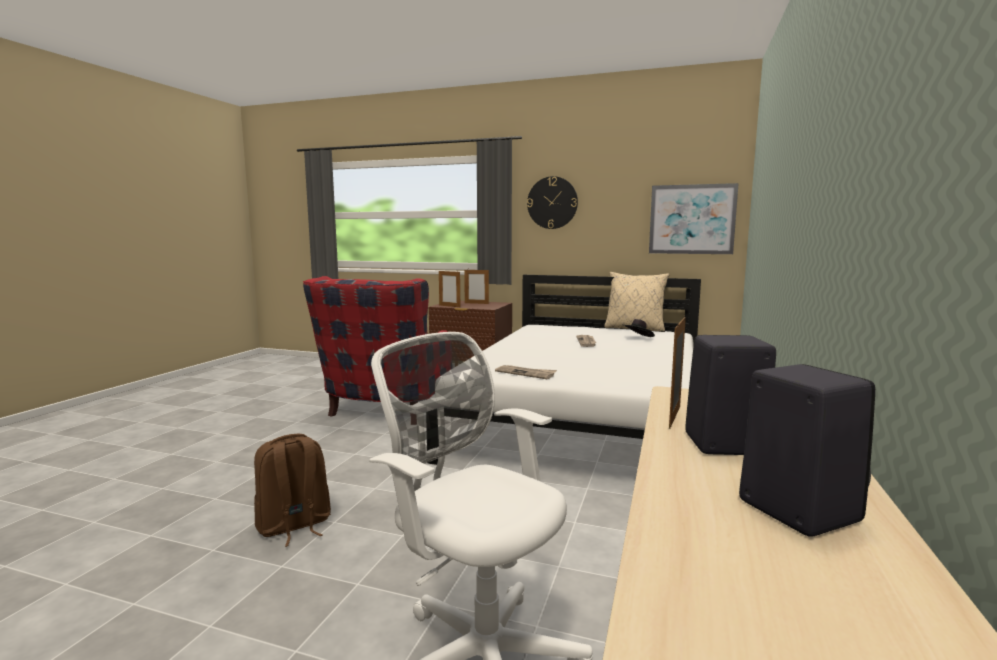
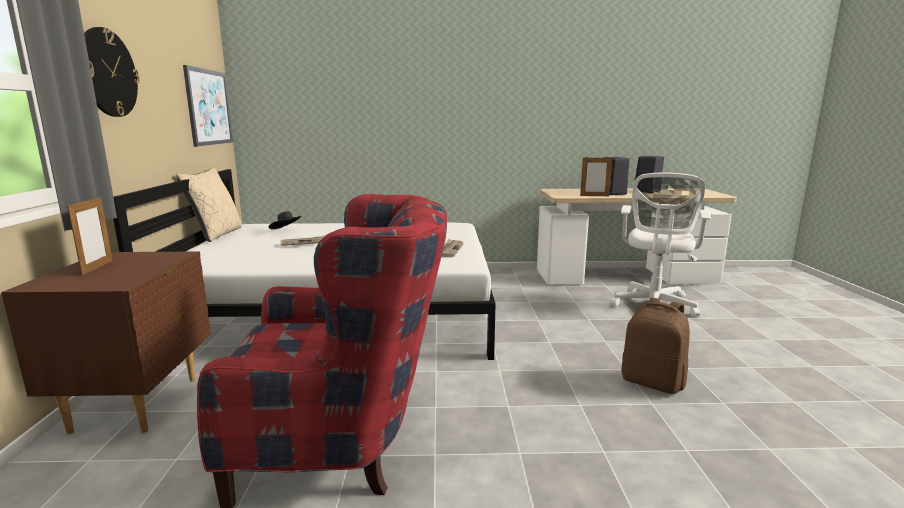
camera: 110 degrees left, 5 degrees up
picture frame [439,270,460,307] -> none

